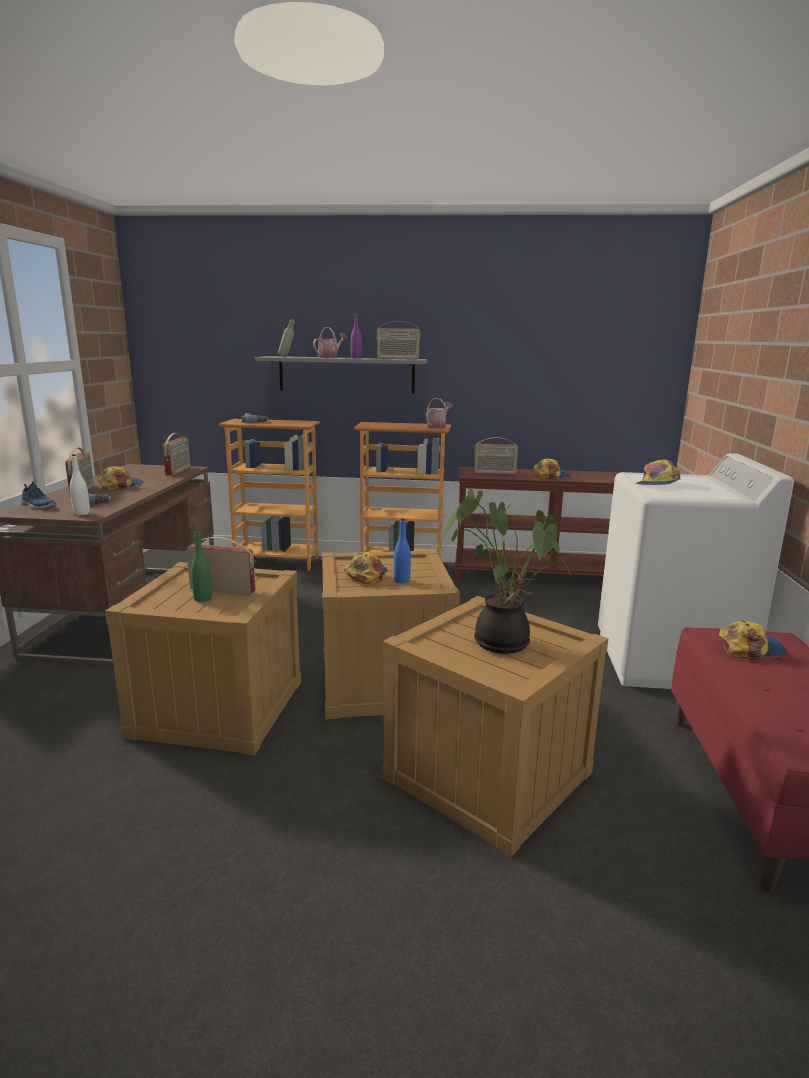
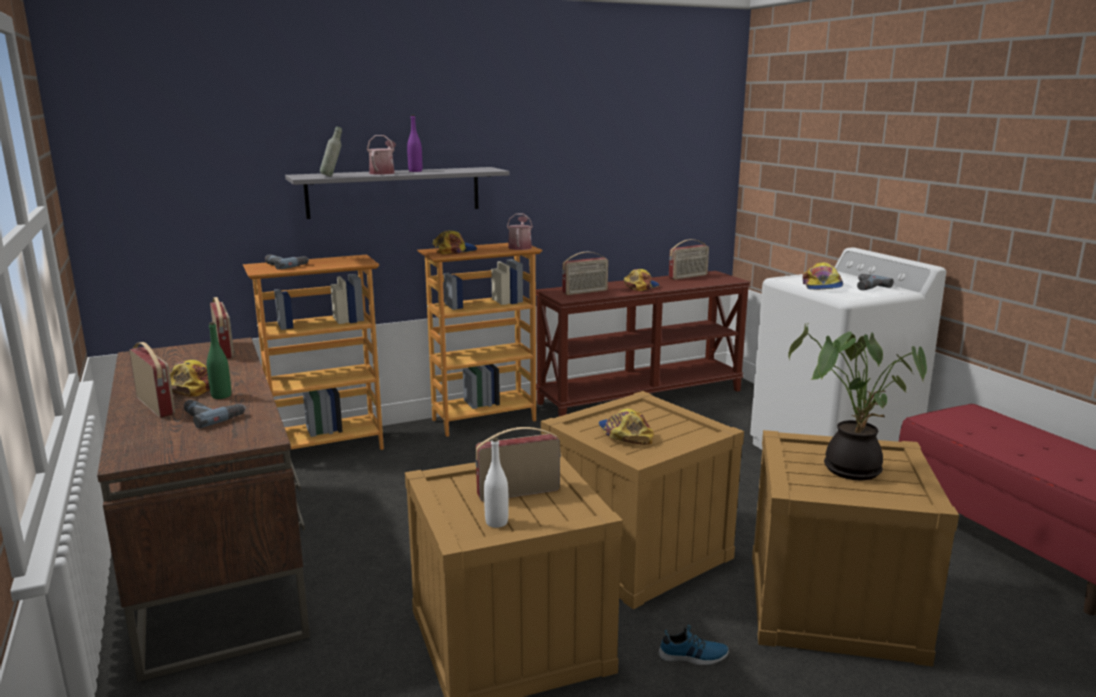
camera: 30 degrees left, 0 degrees up
shoe [21,481,57,509] -> shoe moved to [659,625,729,665]
white bottle [70,454,90,515] -> white bottle moved to [484,438,509,528]
green bottle [191,531,212,602] -> green bottle moved to [207,322,231,399]
radio [376,321,420,359] -> radio moved to [669,239,709,280]
blue bottle [394,518,411,583] -> none
cap [719,620,786,659] -> cap moved to [432,231,477,254]
none -> power drill [857,274,893,290]

